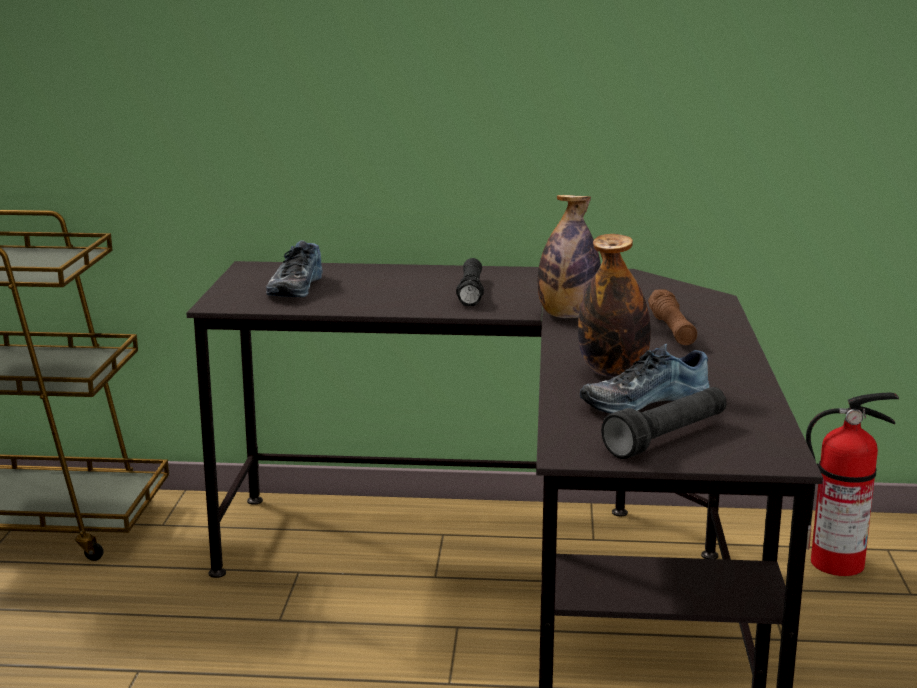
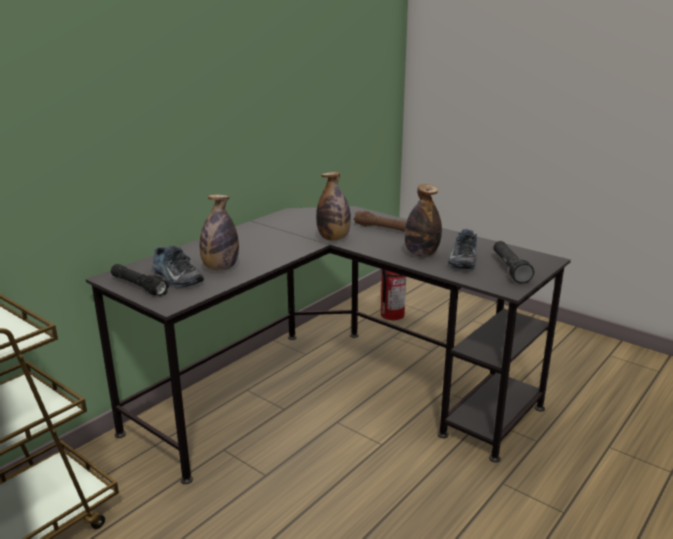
camera: 55 degrees left, 5 degrees up
black flashlight [456,258,484,306] -> black flashlight moved to [111,264,169,296]
none -> bottle [200,194,239,271]

